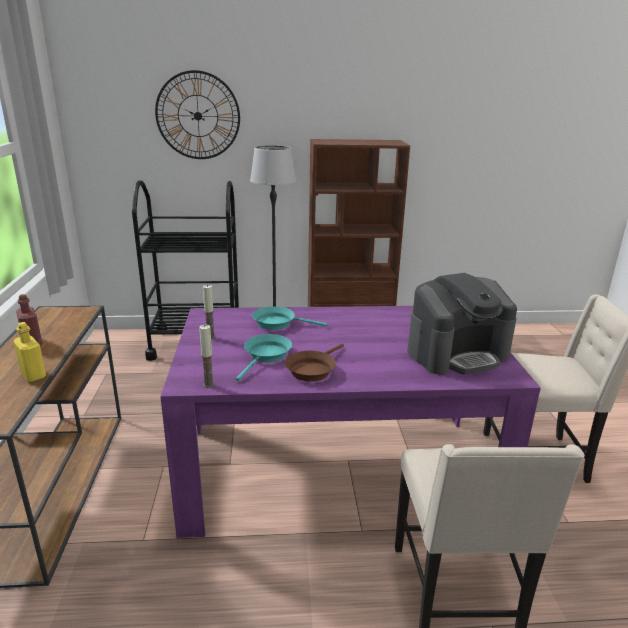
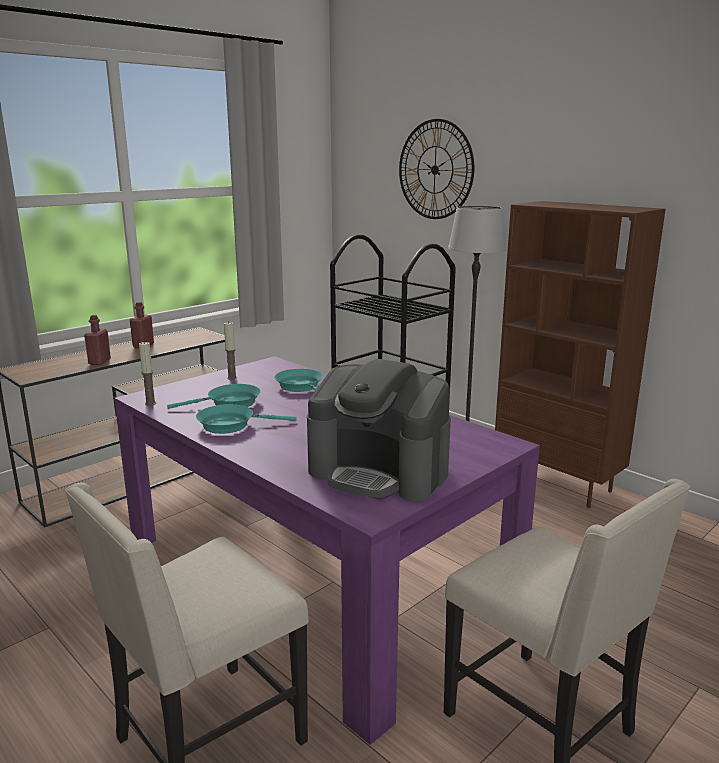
camera: 50 degrees right, 5 degrees down
yellow bottle [13,322,46,382] -> red bottle [84,315,111,365]
brown frying pan [285,344,344,382] -> turquoise frying pan [196,404,296,434]

